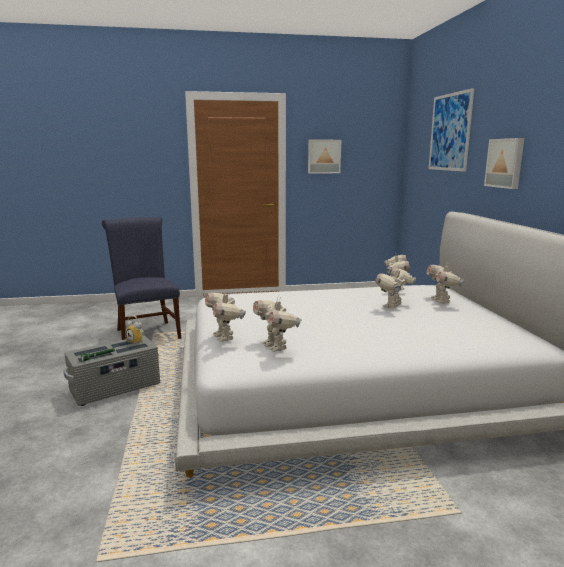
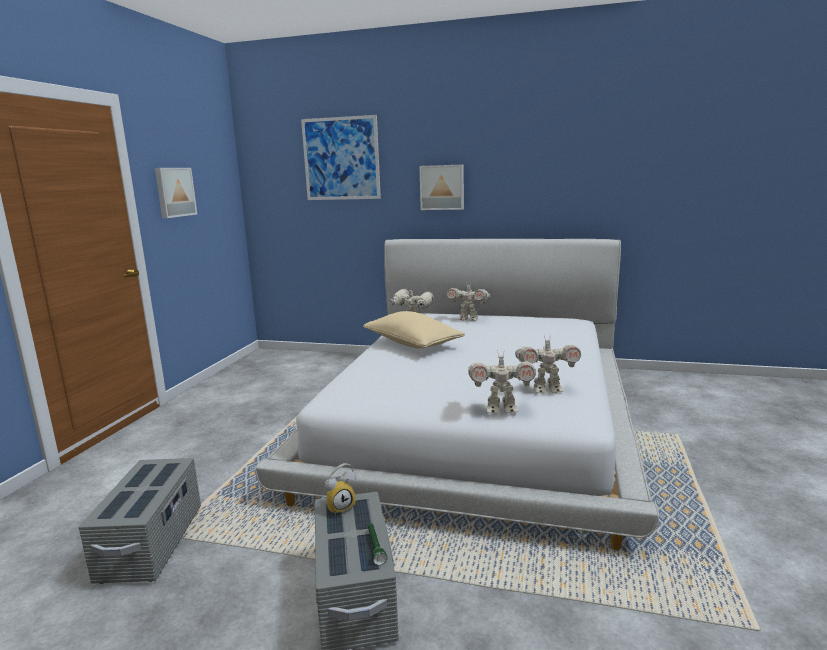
camera: 65 degrees left, 0 degrees up
blue chair [102,217,181,340] -> grey storage box [79,458,201,584]
toy robot [375,267,416,309] -> none
none -> beige pillow [363,311,465,348]

